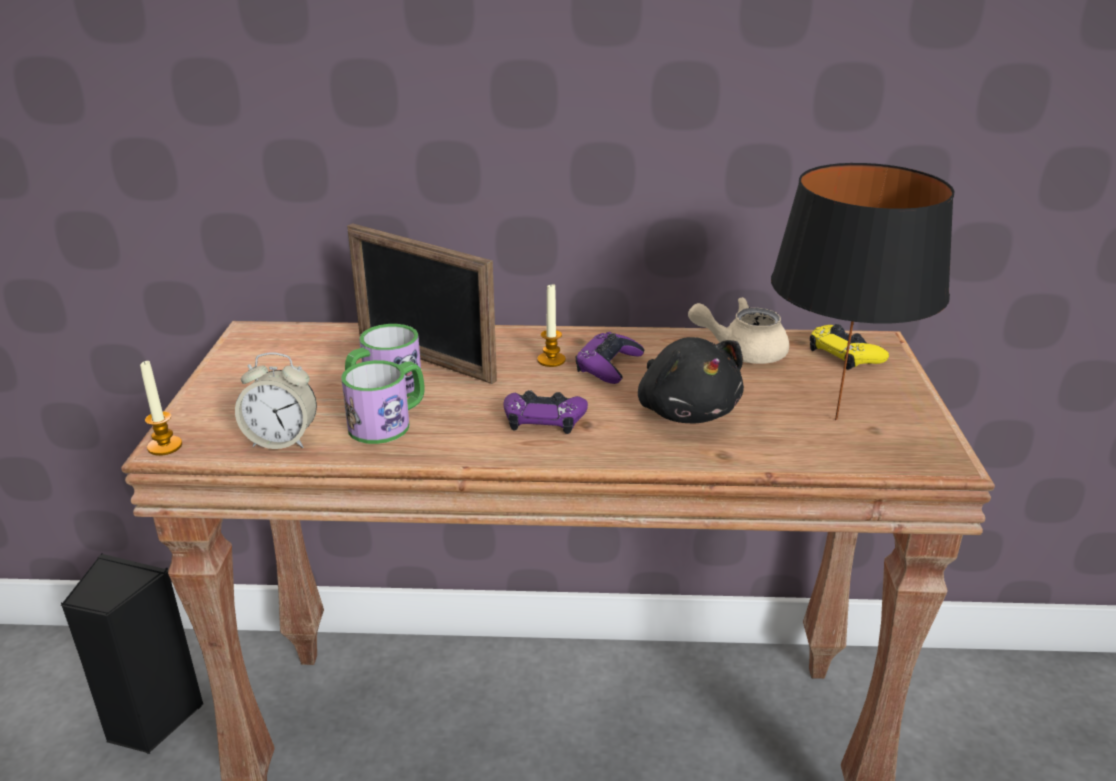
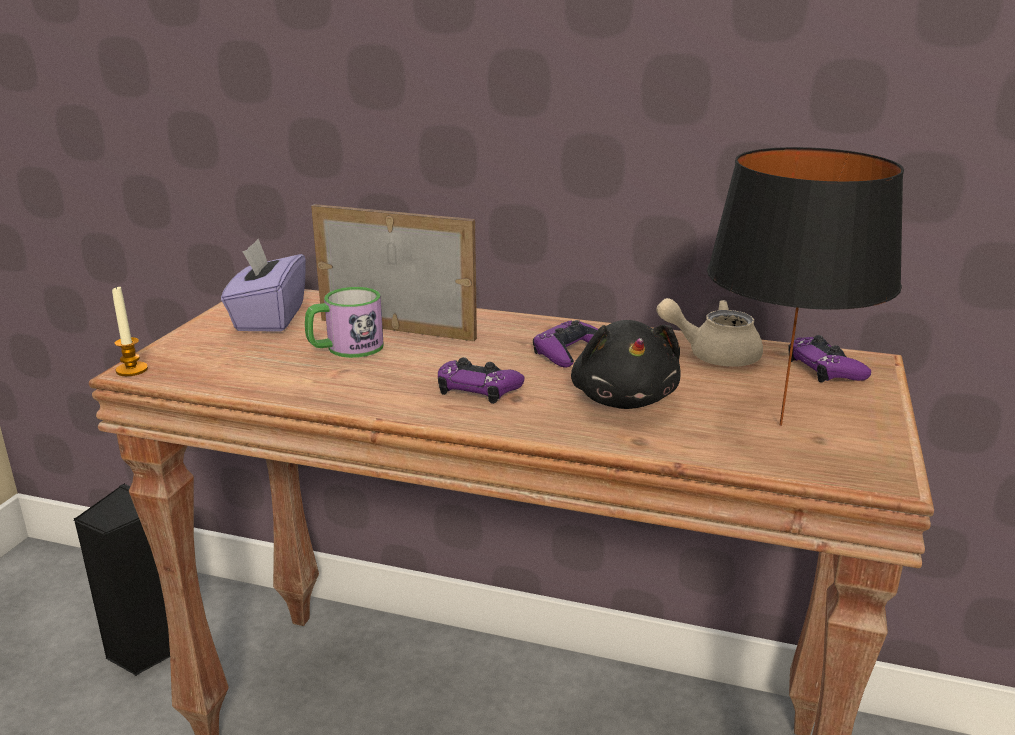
camera: 15 degrees right, 5 degrees down
alarm clock [235,353,317,449] -> none
mug [341,360,425,444] -> none
picture frame [347,223,497,384] -> picture frame turned 150 degrees clockwise [311,204,477,341]
candle [537,284,566,367] -> none
yellow game controller [810,324,889,370] -> purple game controller [788,335,871,382]
none -> purple tissue box [221,239,306,332]

